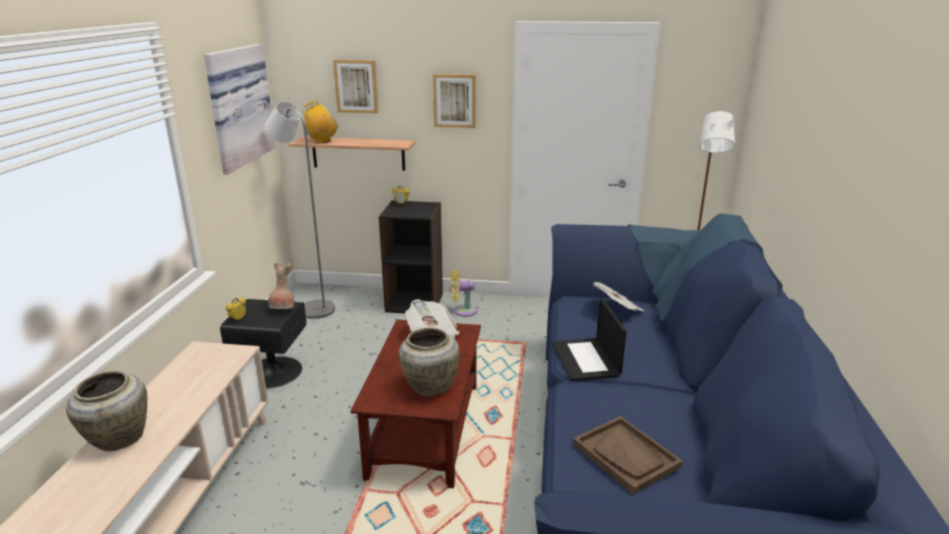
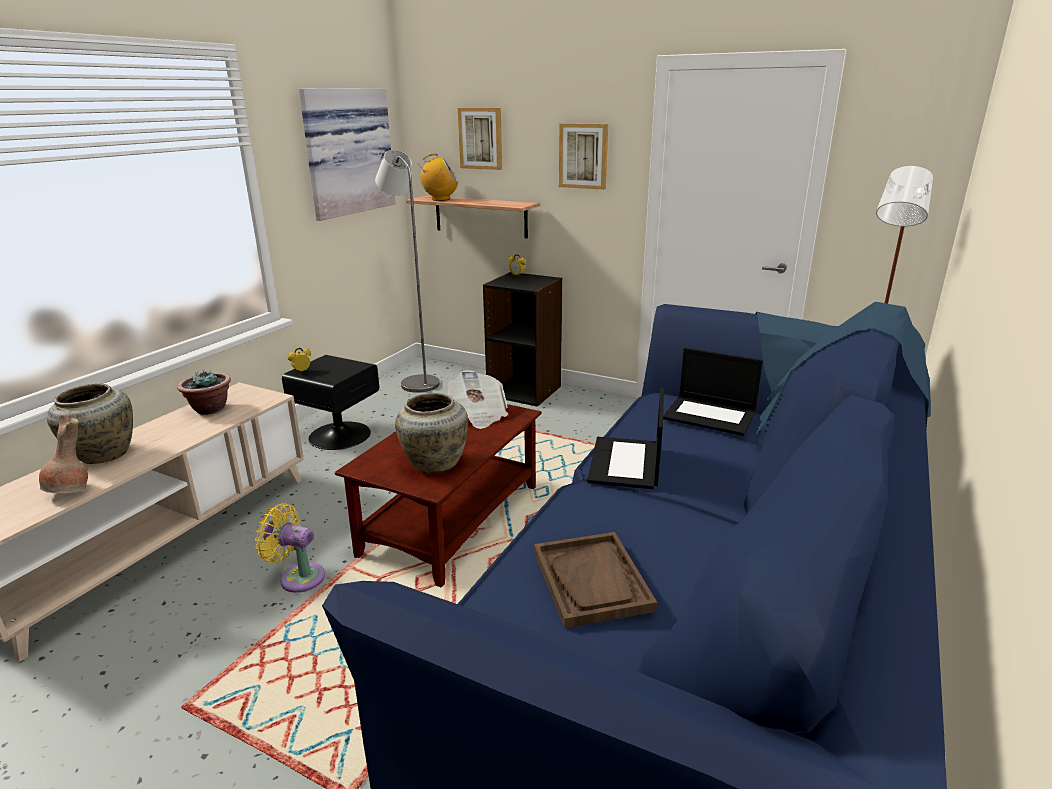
camera: 20 degrees right, 0 degrees up
brown vase [268,262,294,309] -> brown vase moved to [39,414,88,493]
yellow fan [450,270,477,317] -> yellow fan moved to [255,503,325,593]
newspaper [593,282,645,311] -> laptop [663,348,763,436]
none -> potted plant [177,370,231,415]

